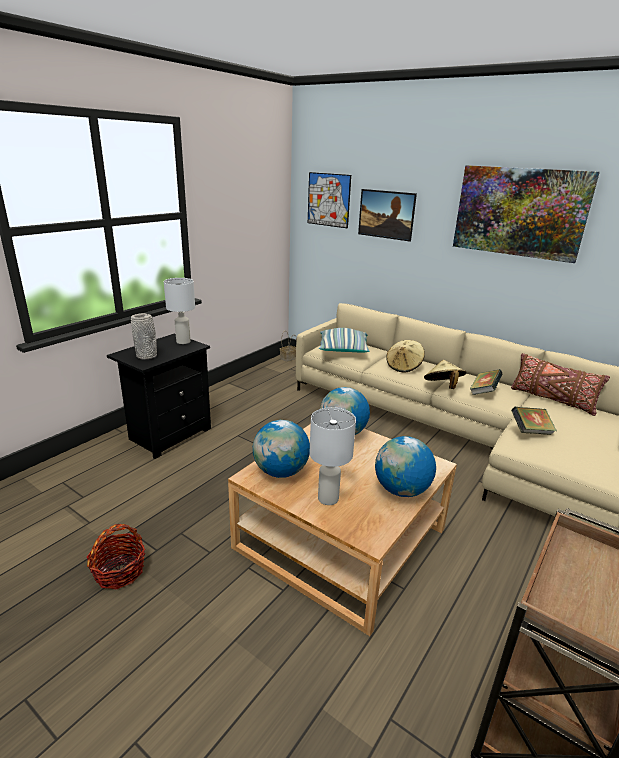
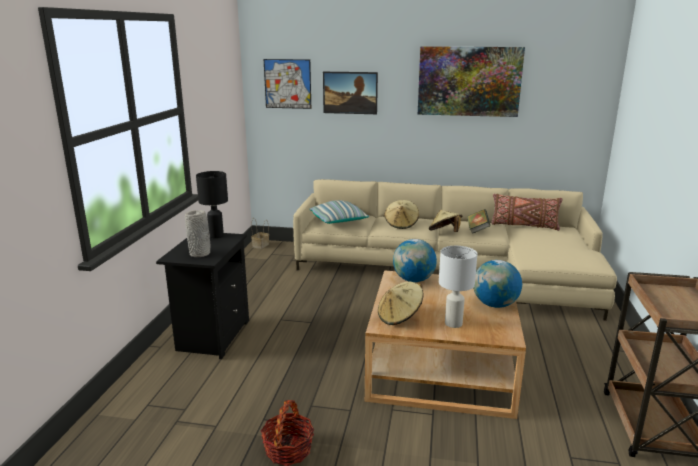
camera: 25 degrees left, 5 degrees down
white table lamp [164,278,195,344] -> black table lamp [196,171,228,238]
globe [253,420,310,478] -> beige hat [378,282,424,325]
book [511,407,557,435] -> none

